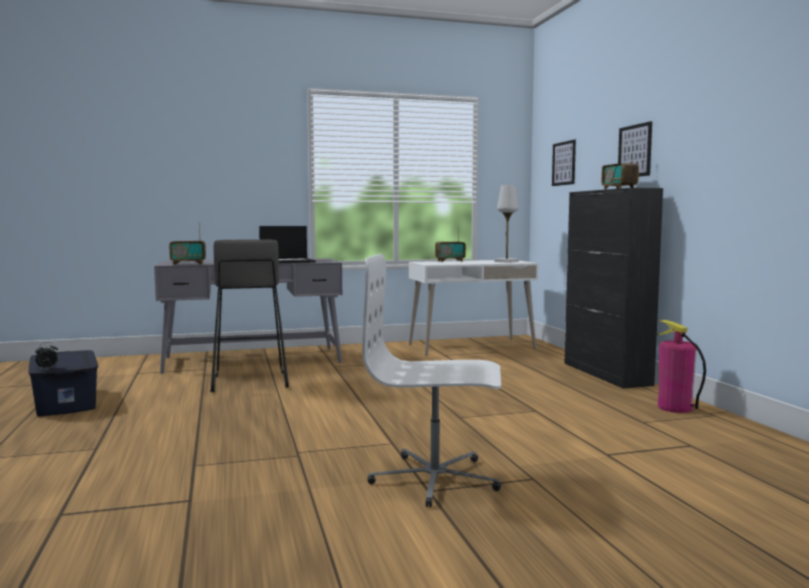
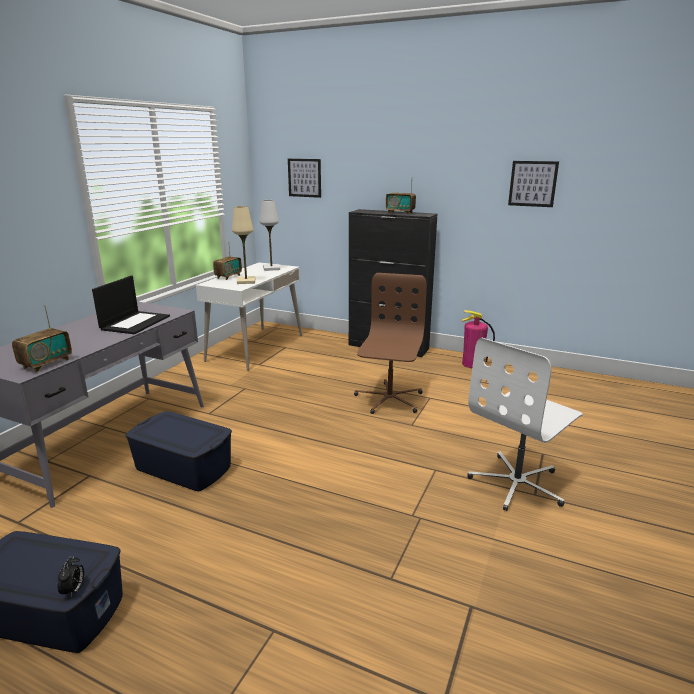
camera: 50 degrees left, 15 degrees up
grey stool [210,239,289,392] -> blue storage box [125,411,232,491]
picture [618,121,652,177] -> picture moved to [508,161,559,207]
none -> beige table lamp [232,206,255,284]
none -> brown office chair [354,273,427,414]

